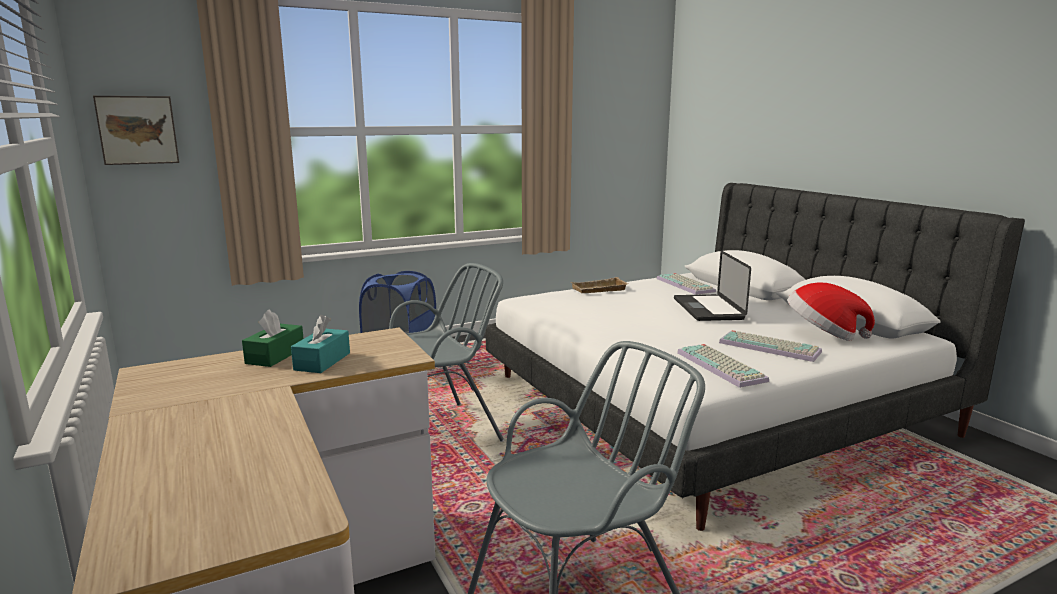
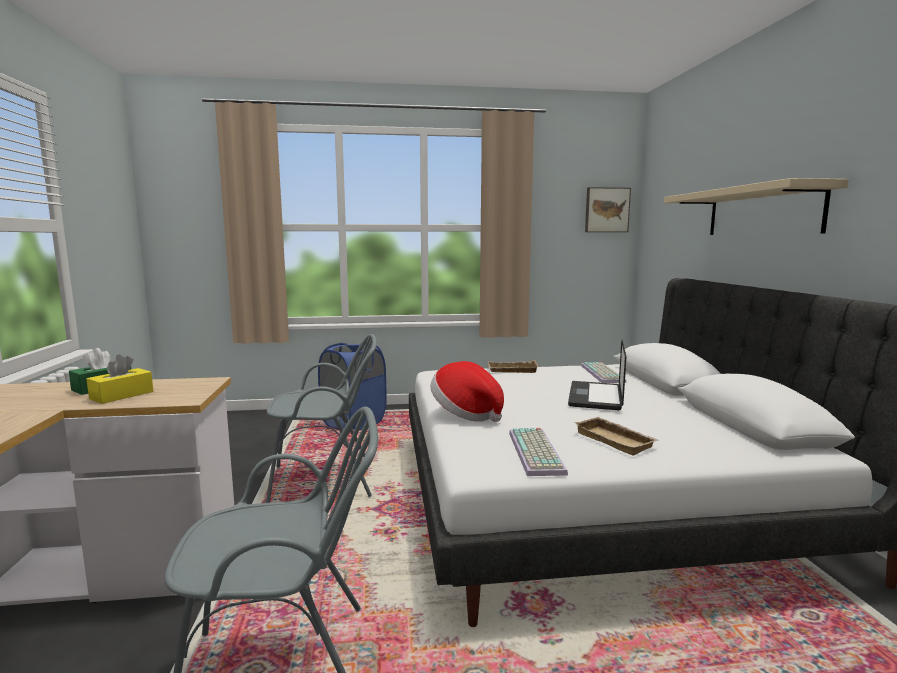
camera: 20 degrees right, 5 degrees down
picture [93,96,179,165] -> picture moved to [585,187,631,232]
turquoise tissue box [291,315,350,373] -> yellow tissue box [87,354,153,404]
keyboard [719,330,822,362] -> beige tray [574,417,658,456]
hat [787,282,875,341] -> hat moved to [430,361,504,422]
none -> beige shelf [664,178,849,235]

